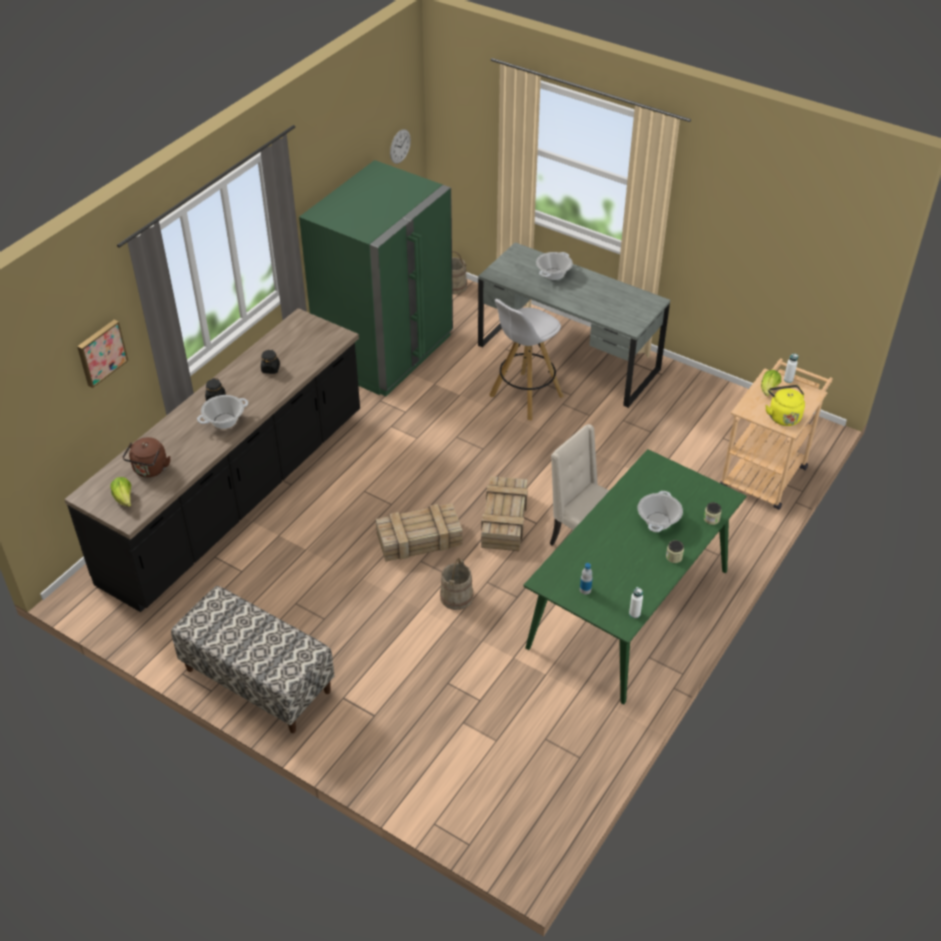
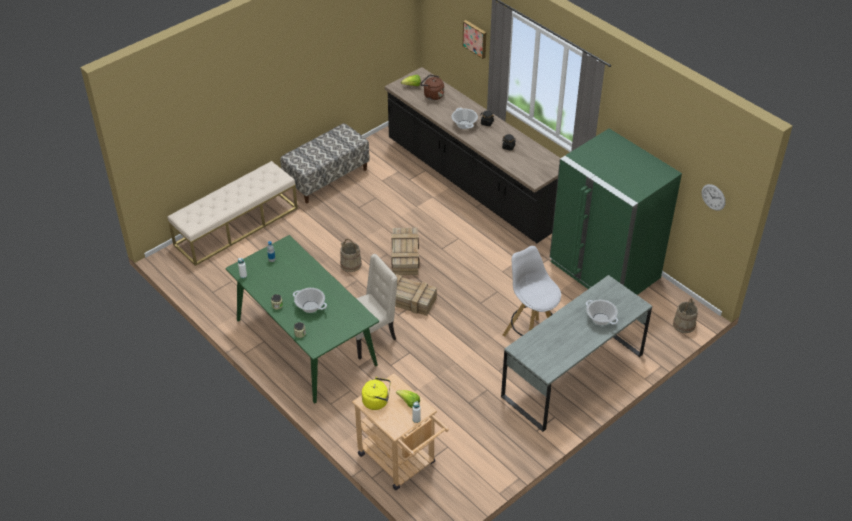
camera: 105 degrees right, 0 degrees up
none -> beige bench [168,161,298,266]

